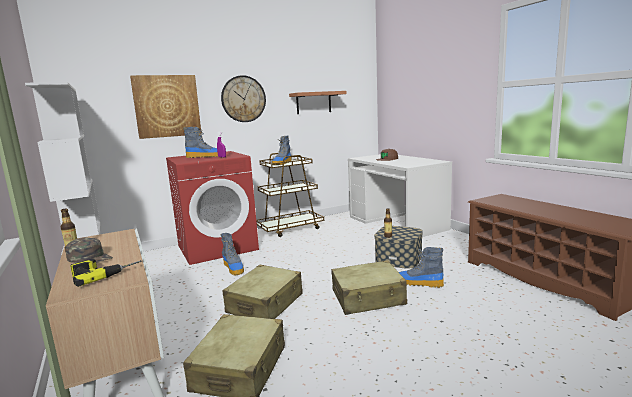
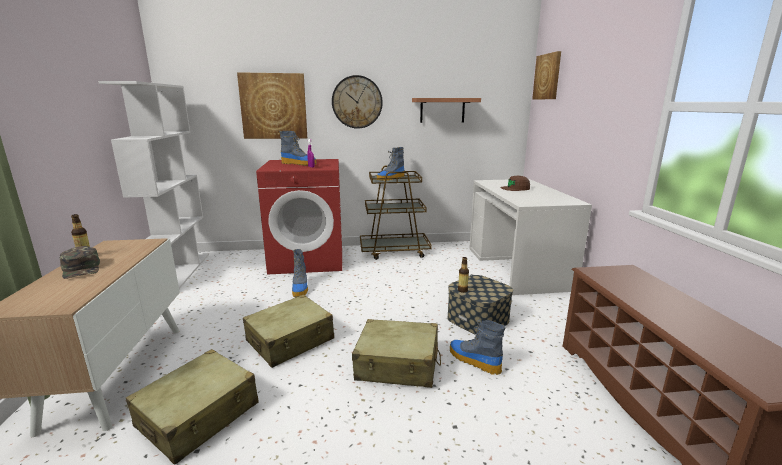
camera: 20 degrees right, 5 degrees up
power drill [70,258,142,287] -> none
none -> picture [532,51,561,100]

